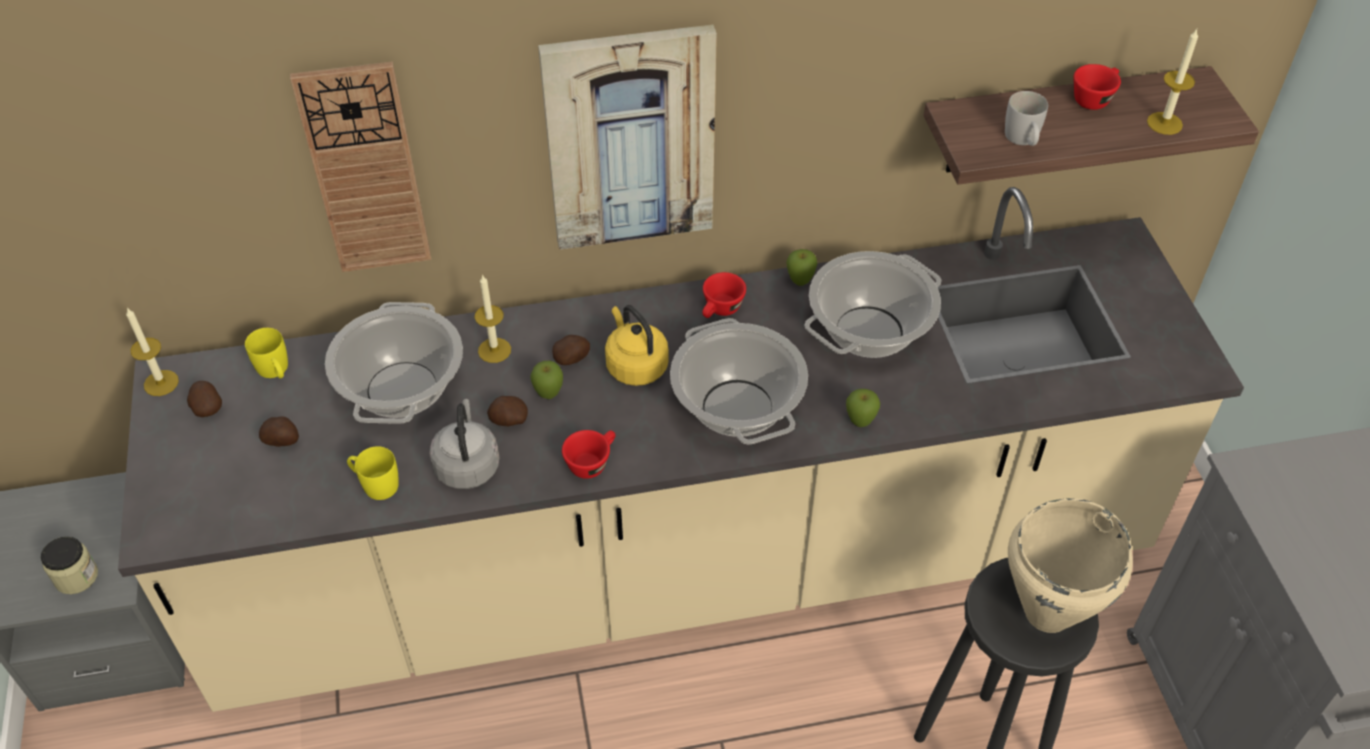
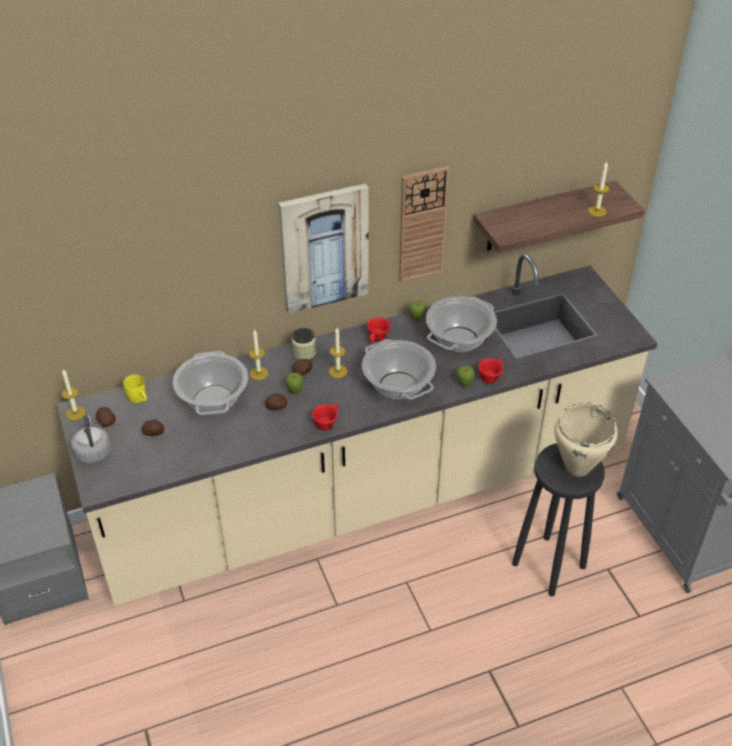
camera: 10 degrees left, 5 degrees down
jar [41,536,98,594] -> jar moved to [292,328,316,360]
wall clock [290,62,431,272] -> wall clock moved to [399,166,450,283]
yellow mug [347,446,399,500] -> none
grey kettle [429,399,499,489] -> grey kettle moved to [71,415,111,464]
yellow kettle [605,305,669,386] -> candle [329,328,347,378]
white mug [1005,91,1048,146] -> none
red cup [1073,64,1121,110] -> red cup moved to [478,358,503,383]

